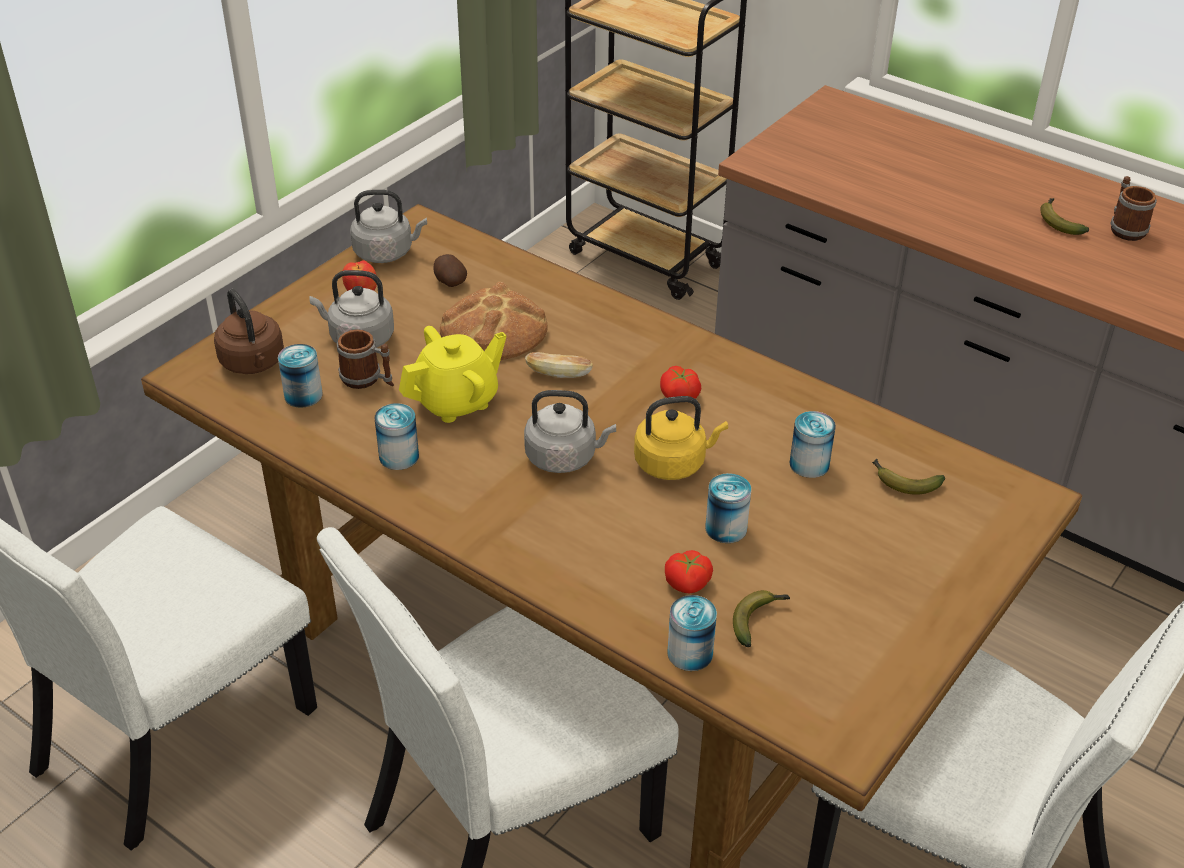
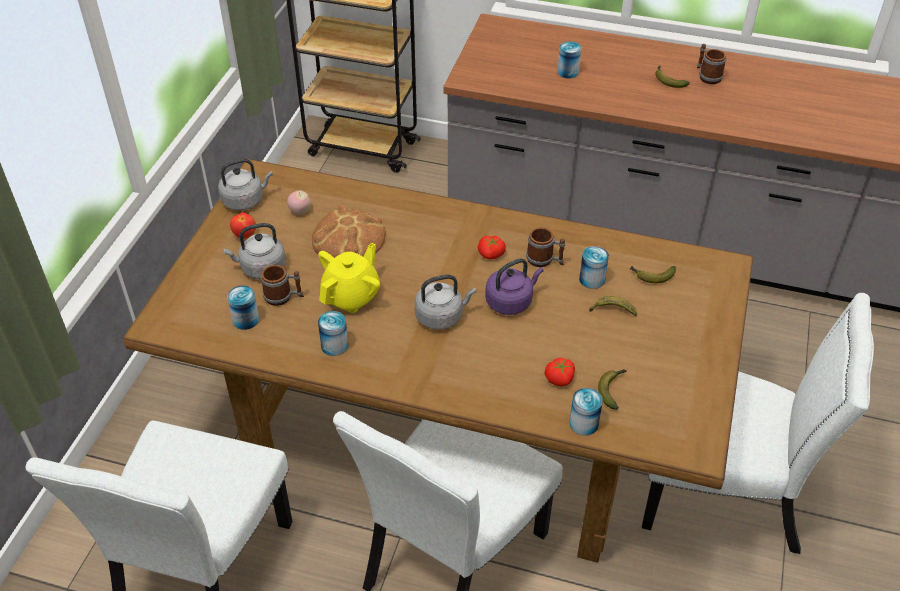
camera: 20 degrees left, 5 degrees up
brown kettle [214,289,284,374] -> none
potato [433,254,467,287] -> apple [287,190,311,215]
bread [525,352,593,378] -> none
yellow kettle [634,396,728,480] -> purple kettle [485,258,543,315]
can [705,473,751,543] -> can moved to [557,41,582,78]
none -> mug [526,227,565,267]
none -> banana [589,296,637,316]

